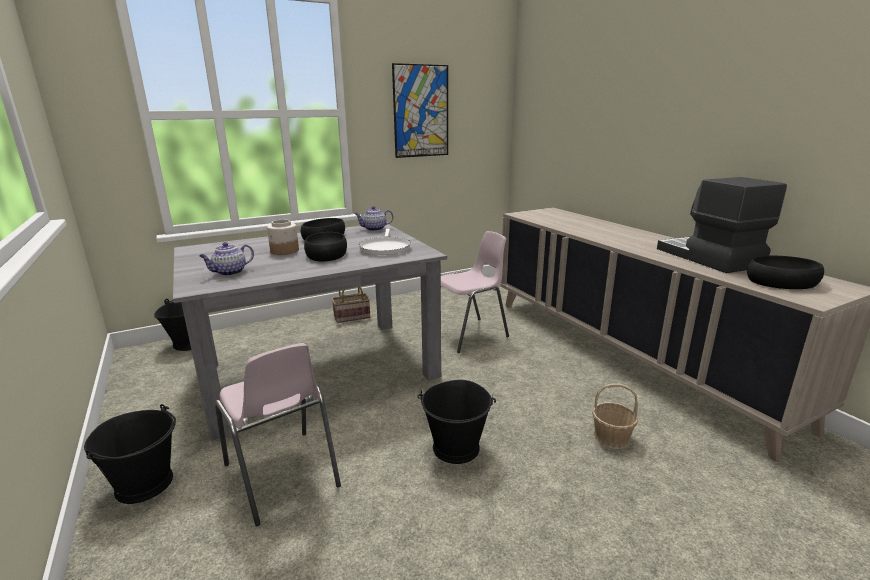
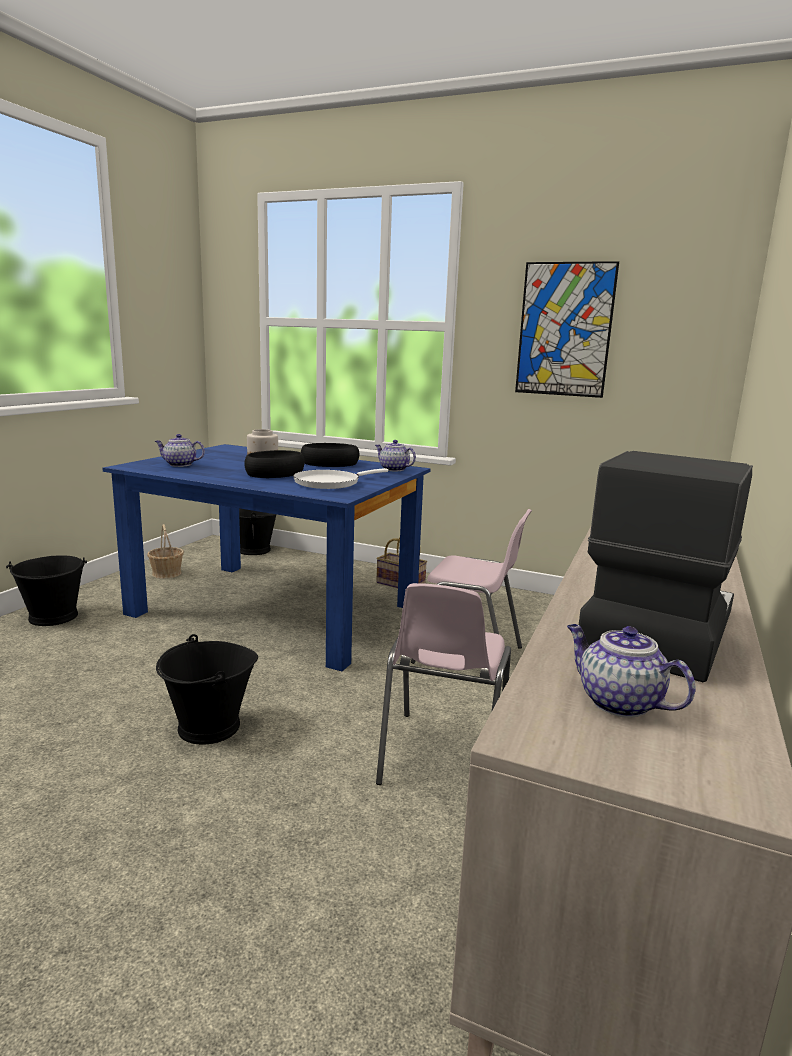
camera: 50 degrees right, 5 degrees down
grey dining table [173,224,447,441] -> blue dining table [102,444,431,671]
pink chair [215,343,341,526] -> pink chair moved to [376,583,511,785]
basket [592,383,638,449] -> basket moved to [147,524,184,579]
black bowl [747,256,824,289] -> teapot [567,624,696,718]

